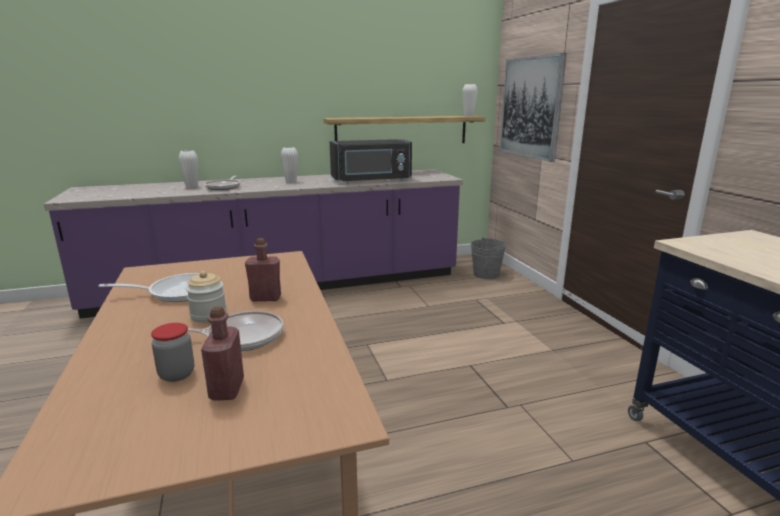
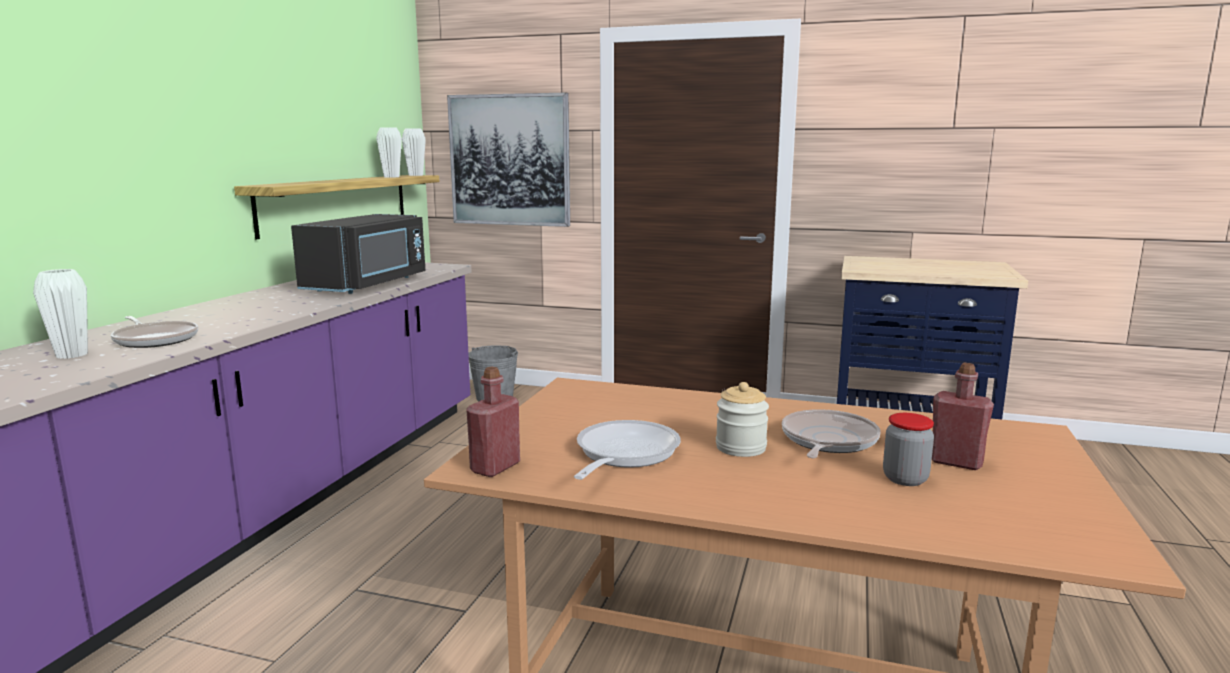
camera: 55 degrees left, 5 degrees down
red bottle [245,238,281,301] -> red bottle moved to [466,367,520,477]
white vase [281,147,298,183] -> white vase moved to [376,127,402,178]

